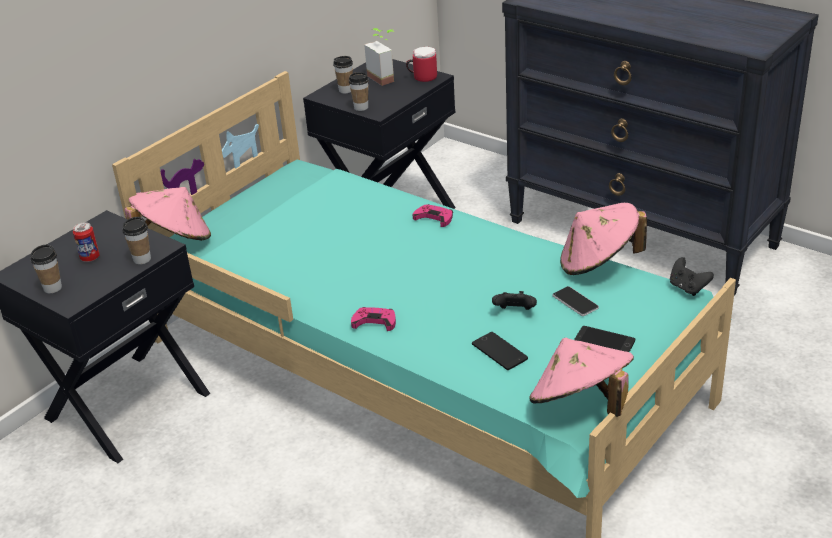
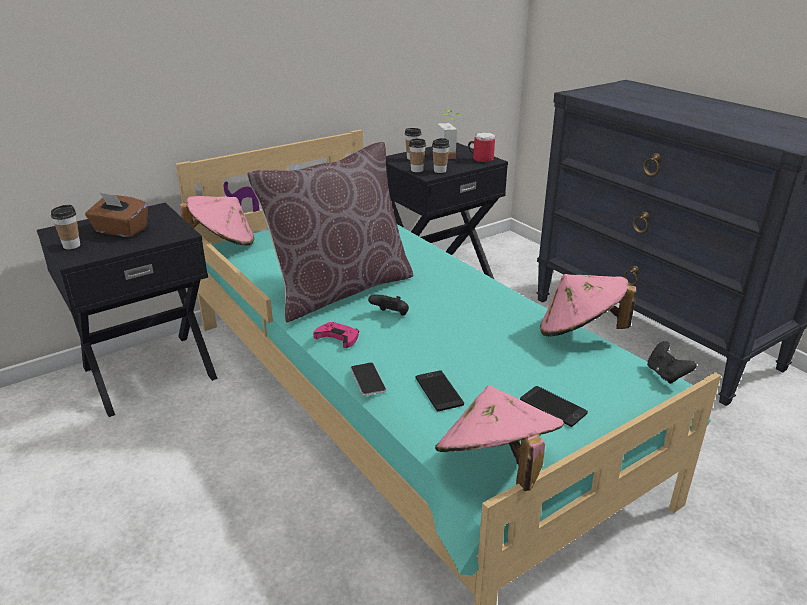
camera: 15 degrees right, 5 degrees down
can [73,222,100,262] -> brown tissue box [85,193,148,237]
cup [123,217,151,264] -> cup moved to [432,138,450,173]
pink game controller [413,204,453,227] -> none
black game controller [492,291,537,310] -> black game controller moved to [368,294,409,316]
phone [552,286,599,316] -> phone moved to [350,363,387,396]
none -> brown pillow [247,142,413,323]

